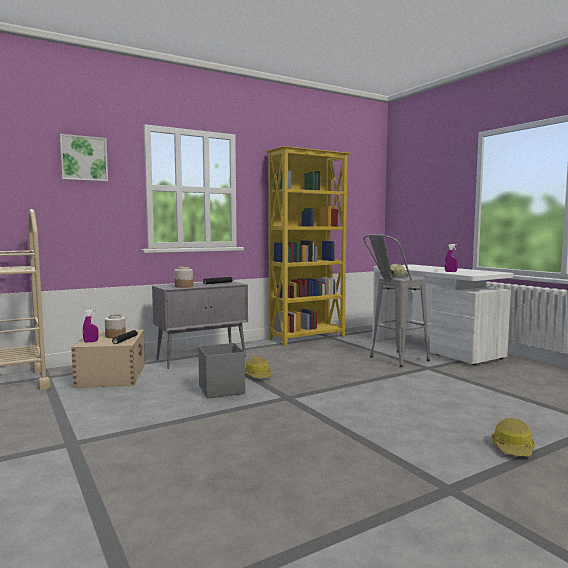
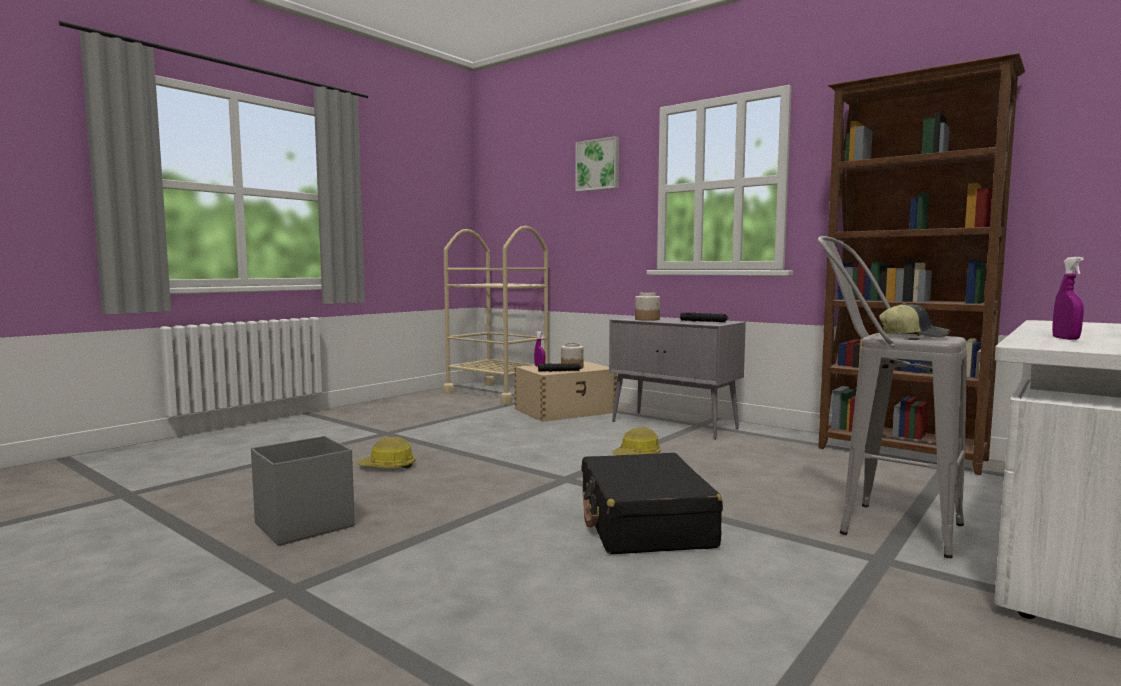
camera: 70 degrees right, 0 degrees up
grey storage box [198,343,245,398] -> grey storage box moved to [251,436,355,546]
yellow bookcase [266,146,351,345] -> brown bookcase [818,53,1025,475]
hard hat [491,418,535,456] -> hard hat moved to [358,437,416,469]
none -> black suitcase [582,453,723,554]

